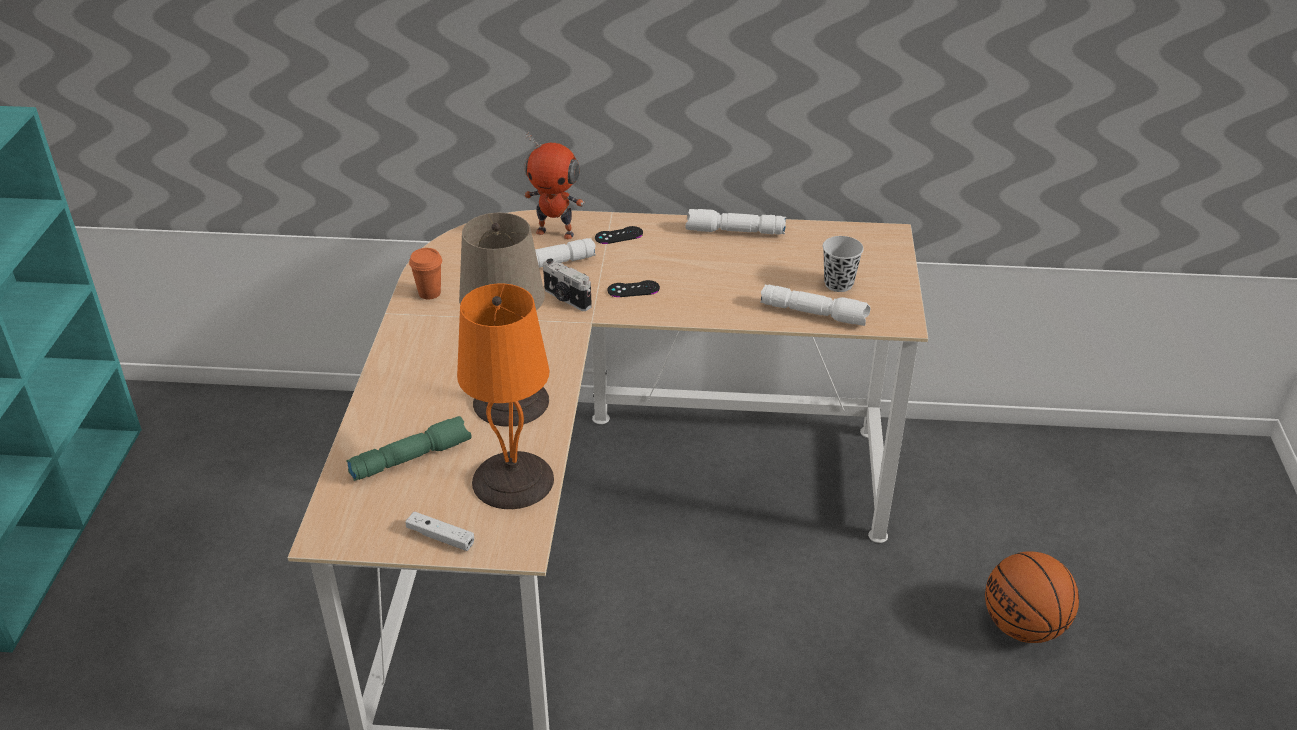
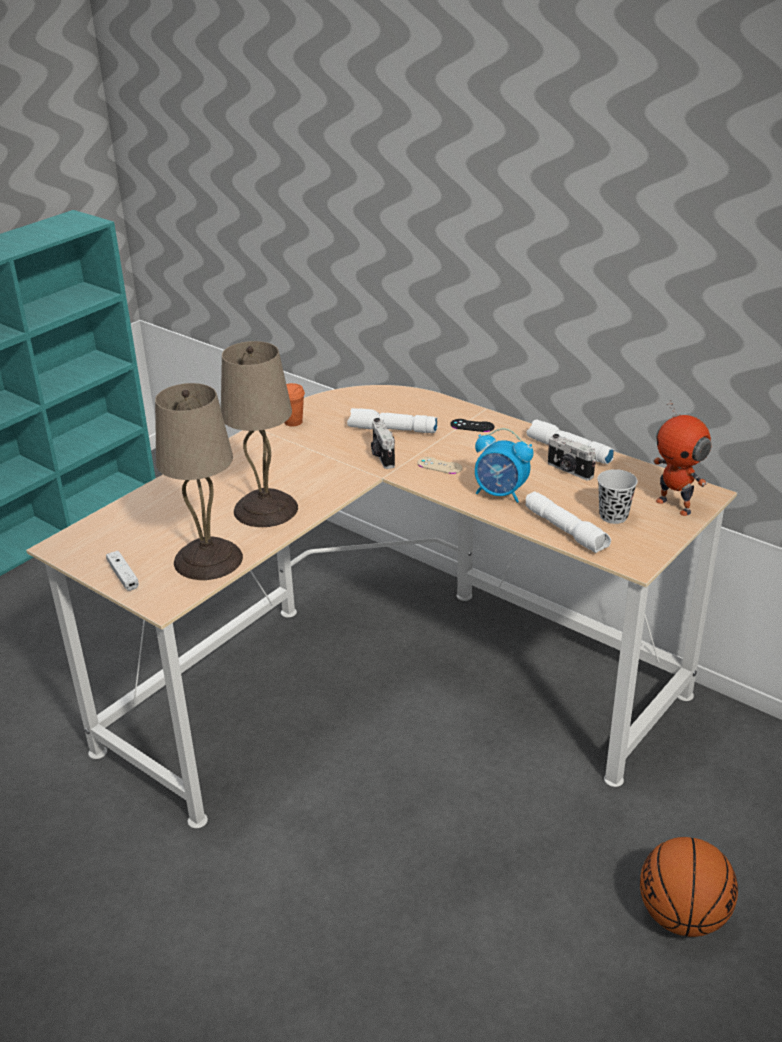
camera: 35 degrees right, 5 degrees down
green flashlight [346,416,471,481] -> none
orange table lamp [457,284,554,509] -> beige table lamp [155,383,243,580]
toy robot [524,132,584,239] -> toy robot moved to [653,400,712,516]
black game controller [608,280,660,297] -> beige game controller [418,457,462,474]
none -> alarm clock [475,428,533,503]
none -> camera [548,434,596,480]

